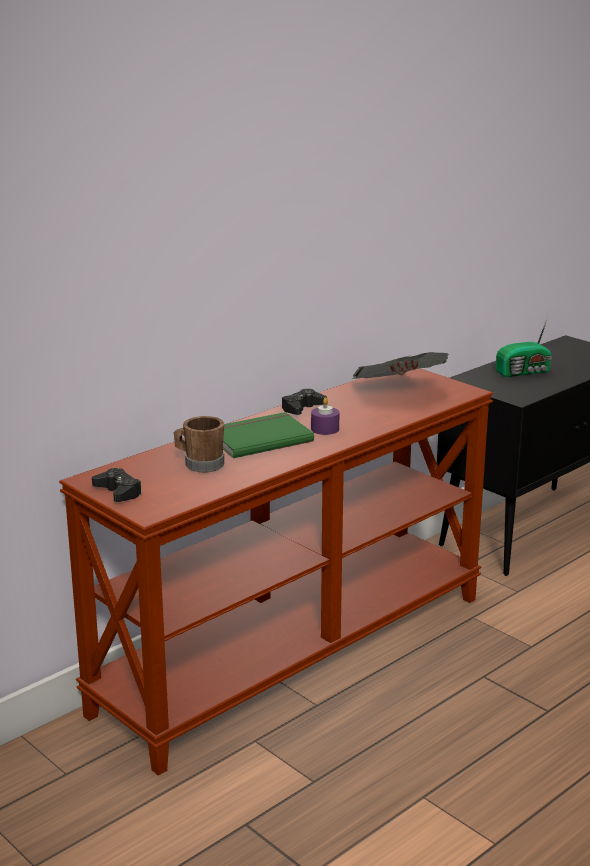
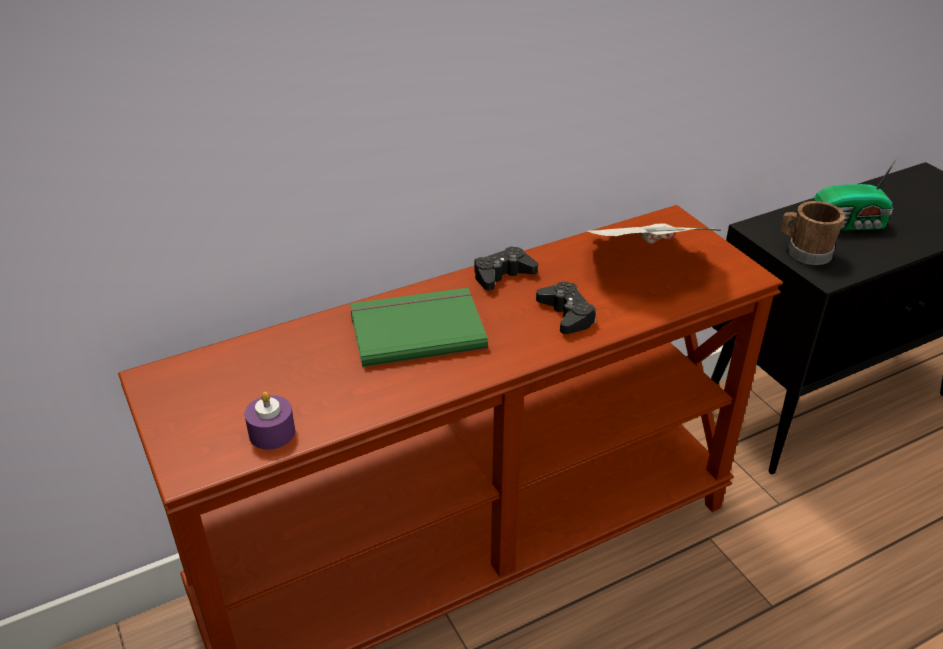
camera: 15 degrees right, 15 degrees up
black game controller [92,468,142,502] -> black game controller moved to [536,282,596,334]
brown mug [174,416,224,472] -> brown mug moved to [781,201,845,265]
purple candle [311,398,339,435] -> purple candle moved to [244,392,295,450]

